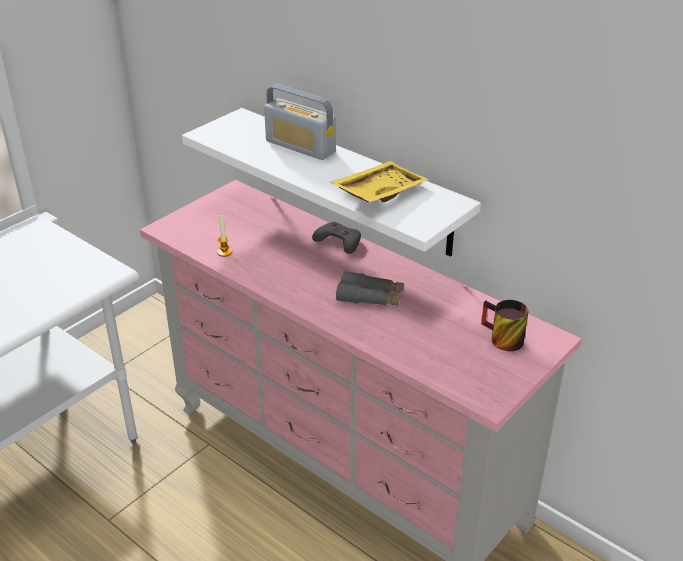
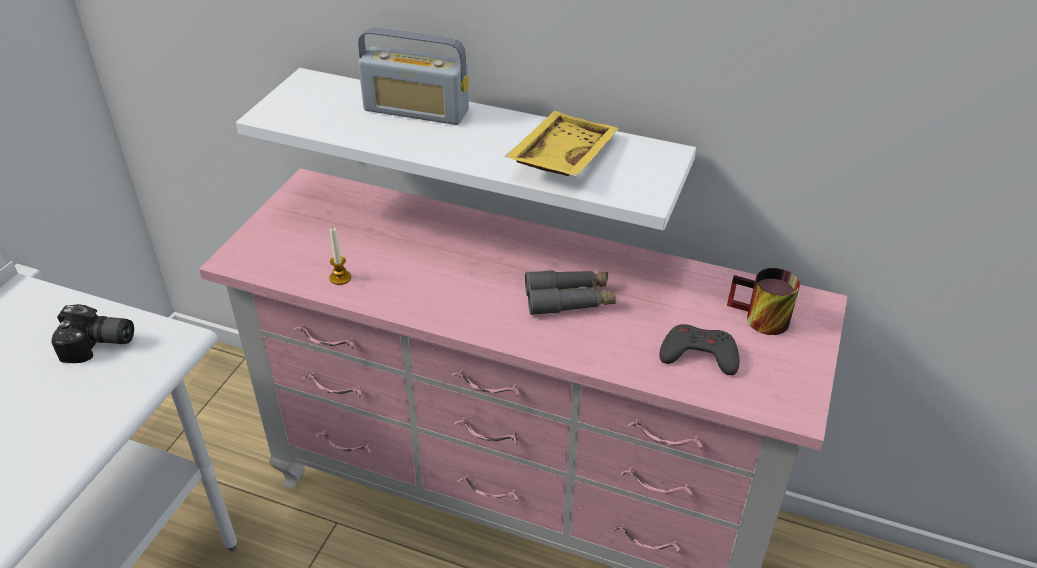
camera: 20 degrees left, 5 degrees up
grey game controller [312,222,361,254] -> grey game controller moved to [659,324,739,375]
none -> camera [51,304,134,363]

